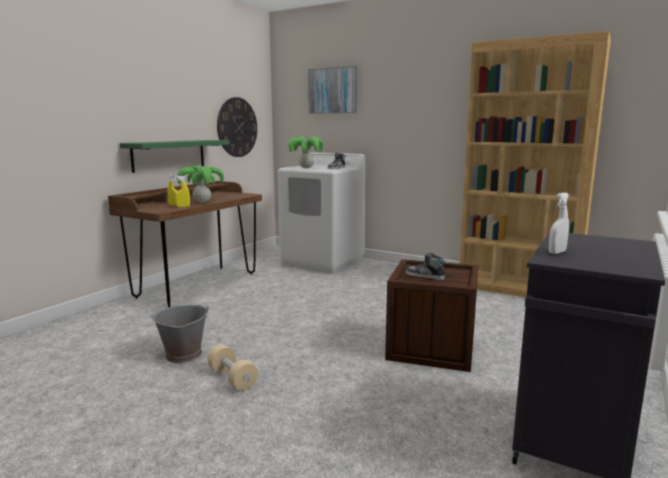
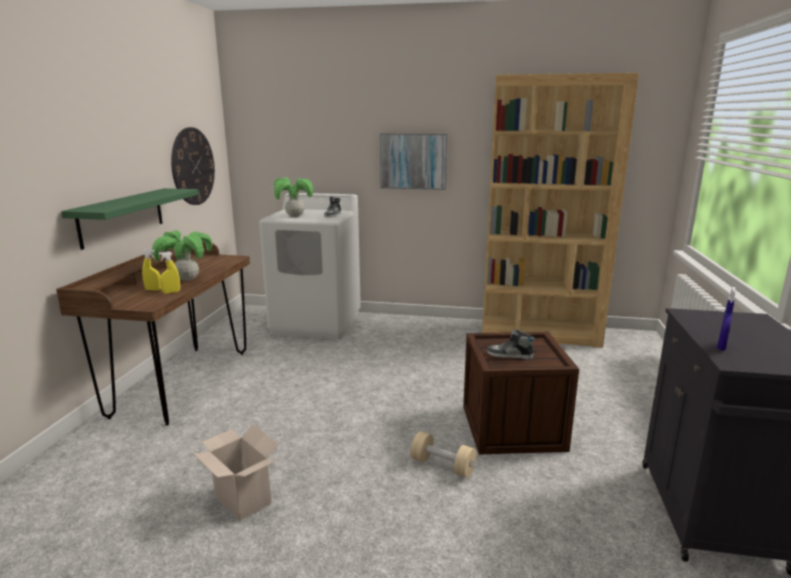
camera: 20 degrees left, 5 degrees up
grey bucket [150,305,210,363] -> cardboard box [193,424,279,521]
beige dumbbell [208,345,258,391] -> beige dumbbell moved to [410,431,476,478]
picture [308,66,357,114] -> picture moved to [380,133,448,190]
white spray bottle [549,192,569,254] -> blue spray bottle [717,287,736,350]

